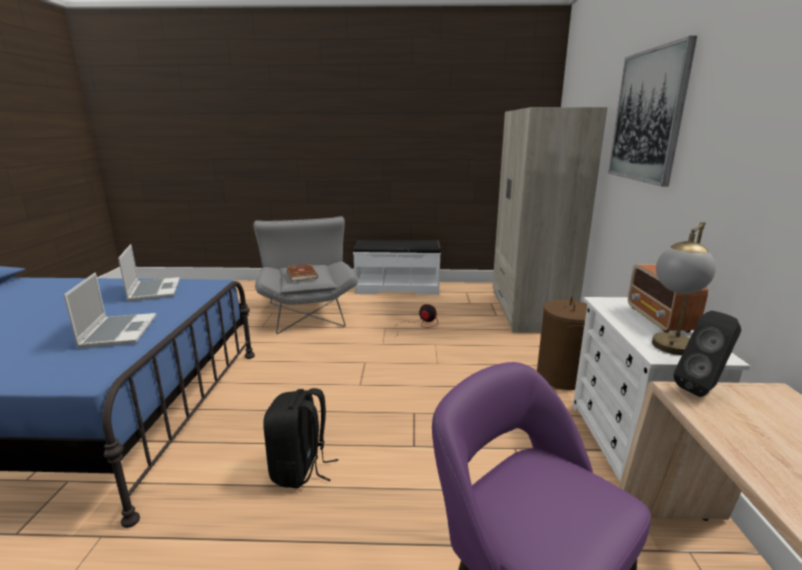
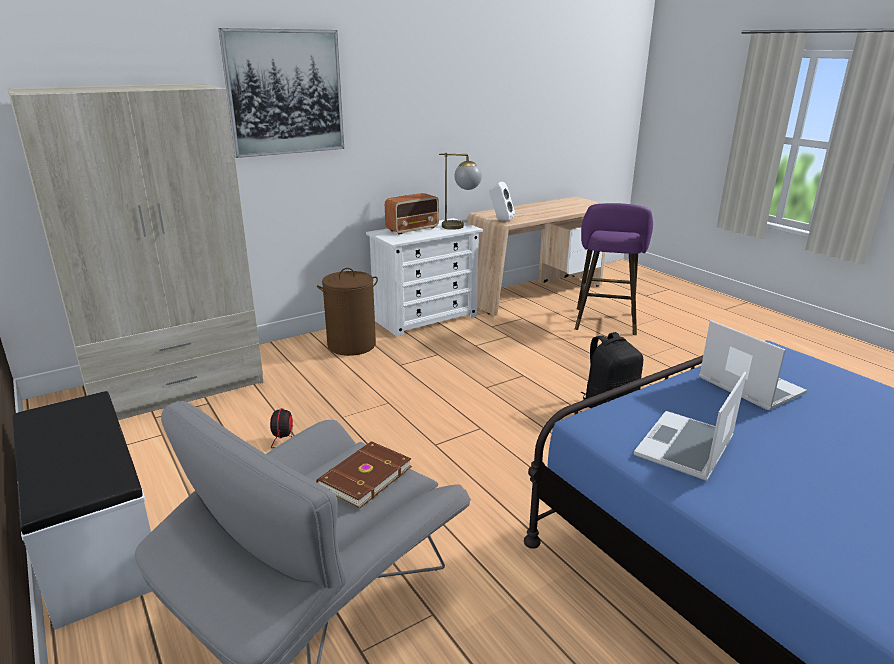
camera: 125 degrees left, 5 degrees up
laptop [64,272,156,348] -> laptop turned 105 degrees clockwise [699,320,807,410]
black speaker [674,311,741,397] -> white speaker [489,182,515,221]

